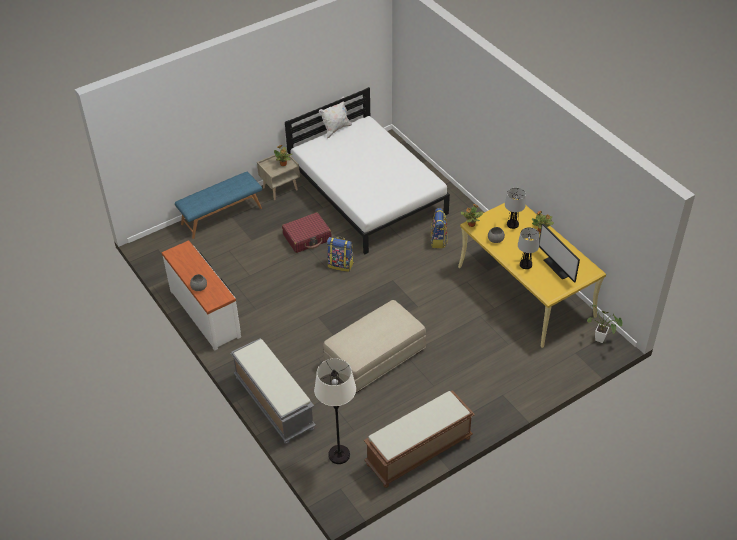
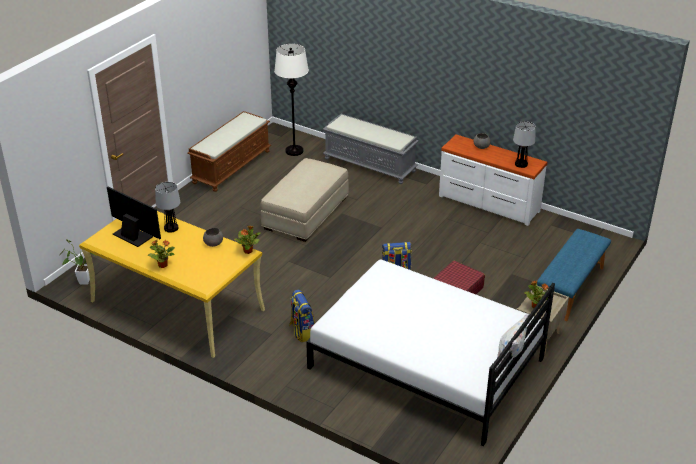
camera: 155 degrees right, 10 degrees down
table lamp [505,188,526,229] -> table lamp moved to [513,121,536,168]

